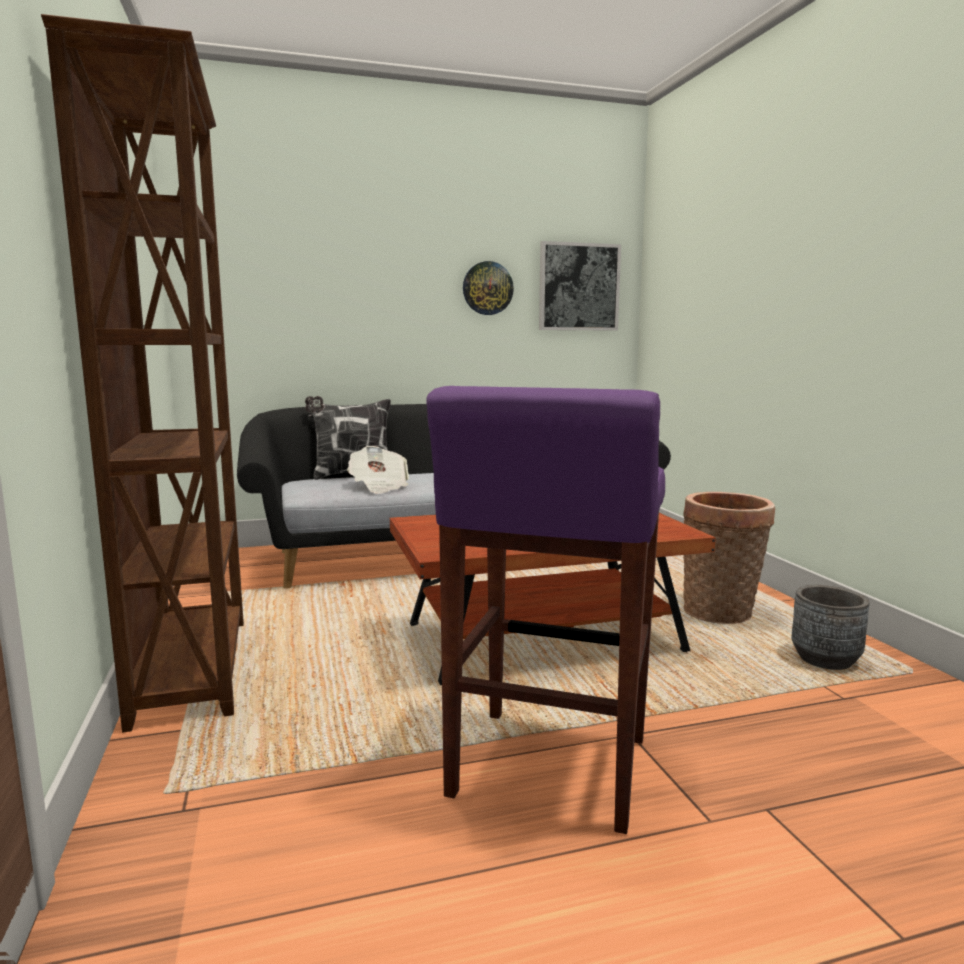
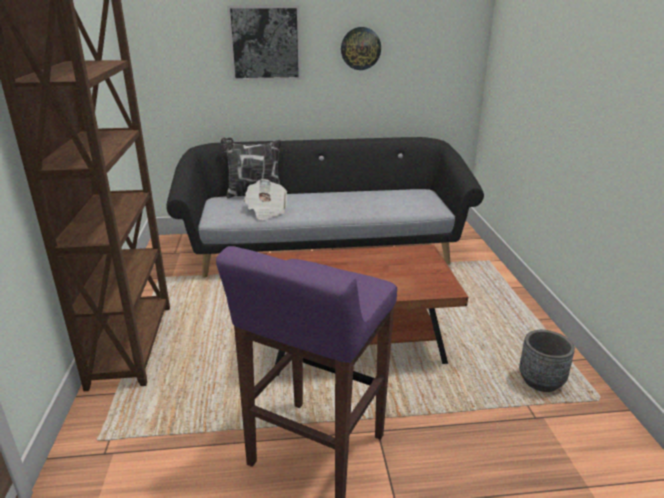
camera: 10 degrees right, 15 degrees up
picture [539,241,621,331] -> picture moved to [227,5,301,81]
basket [683,492,775,624] -> none

